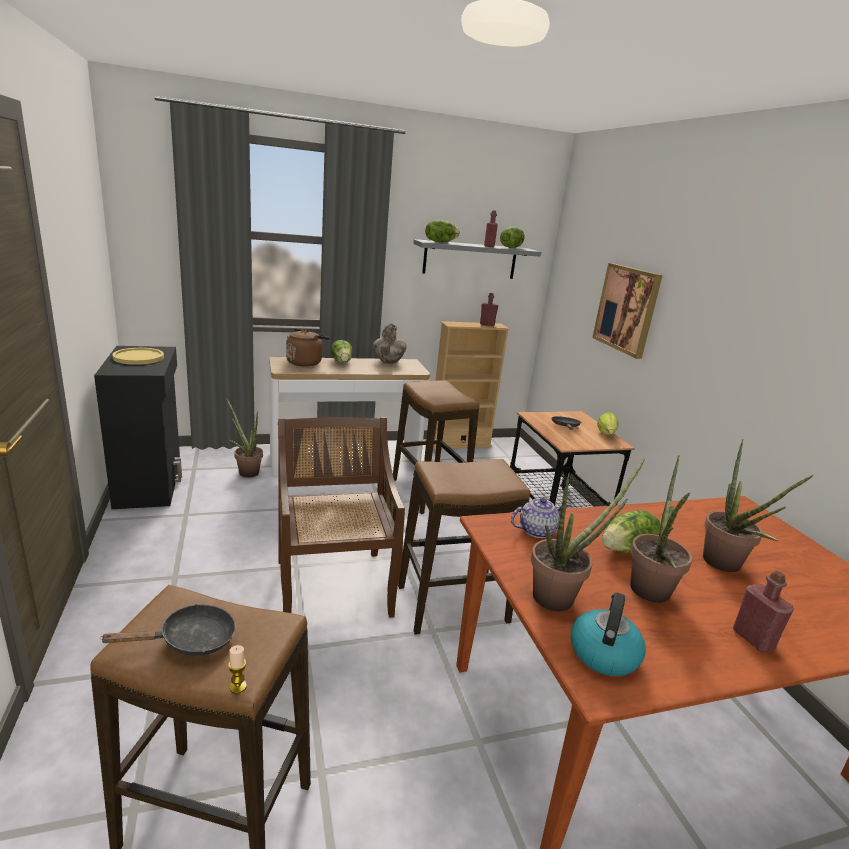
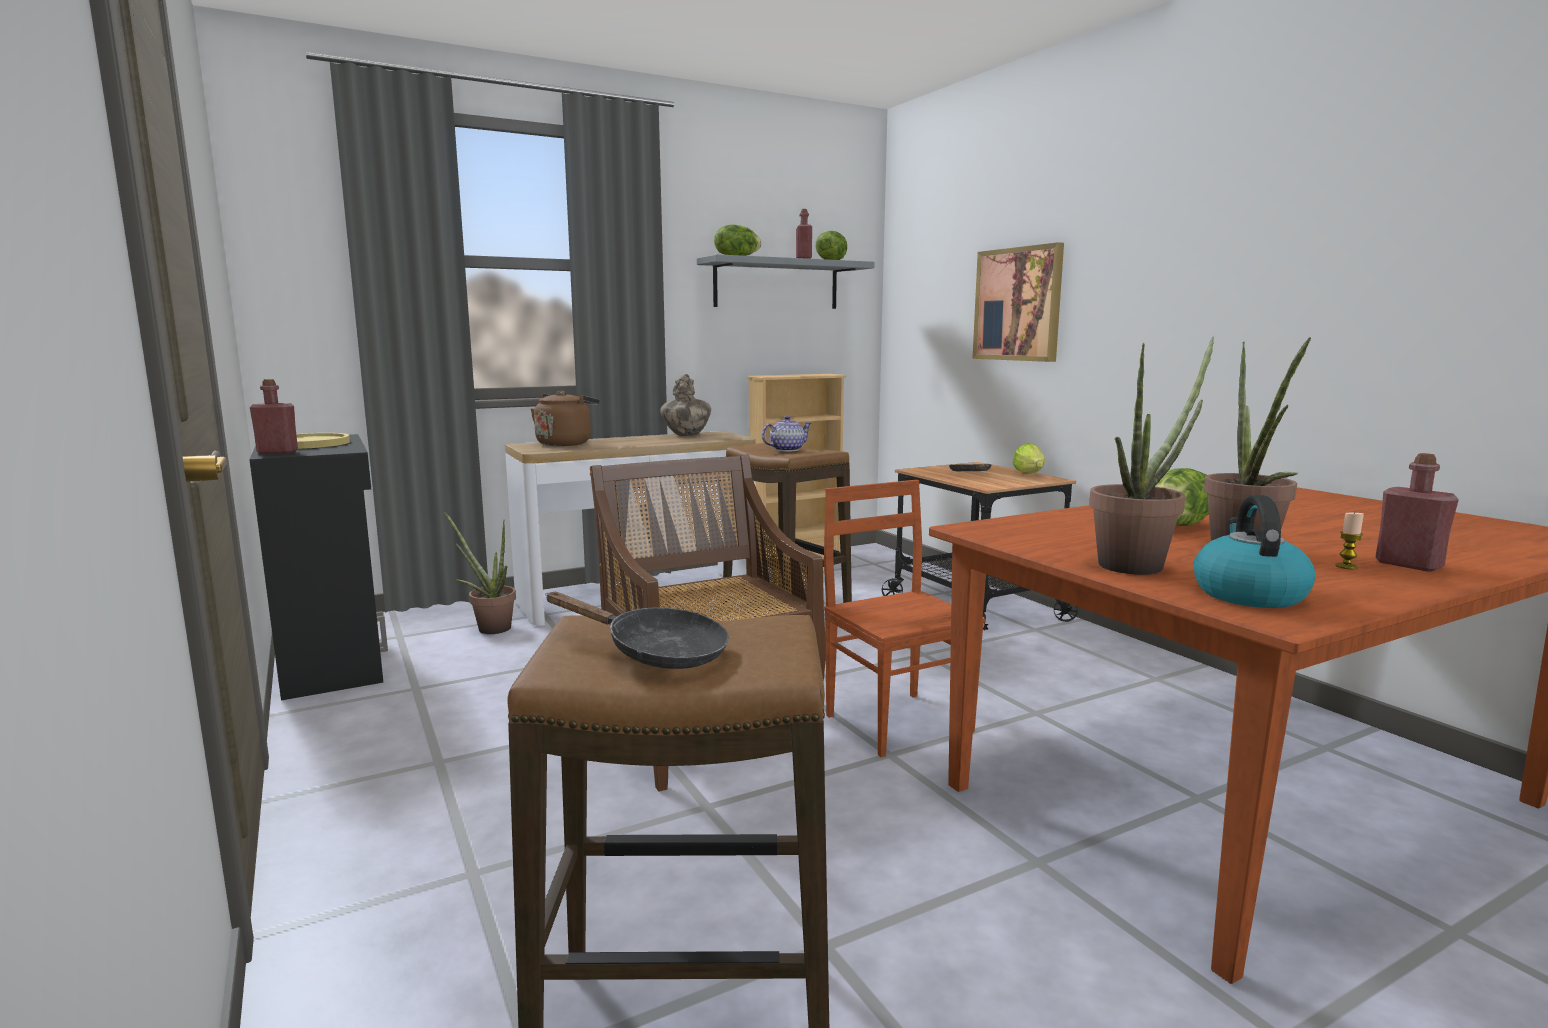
camera: 10 degrees left, 10 degrees down
black frying pan [100,604,236,656] -> black frying pan turned 60 degrees clockwise [545,592,729,669]
candle [228,645,247,694] -> candle moved to [1335,511,1364,569]
lettuce [331,340,352,363] -> none
stool [398,459,530,634] -> brown chair [824,480,985,757]
red bottle [480,293,498,326] -> red bottle moved to [250,379,298,454]
teapot [511,498,570,538] -> teapot moved to [762,416,811,451]
potted plant [703,439,813,572] -> none

